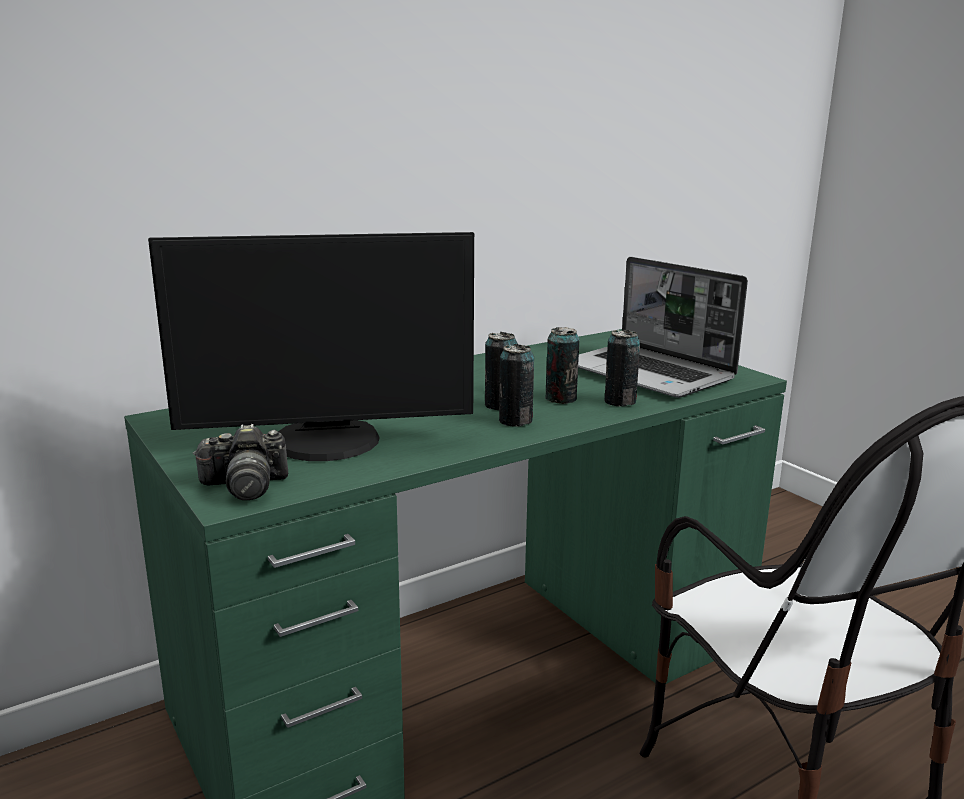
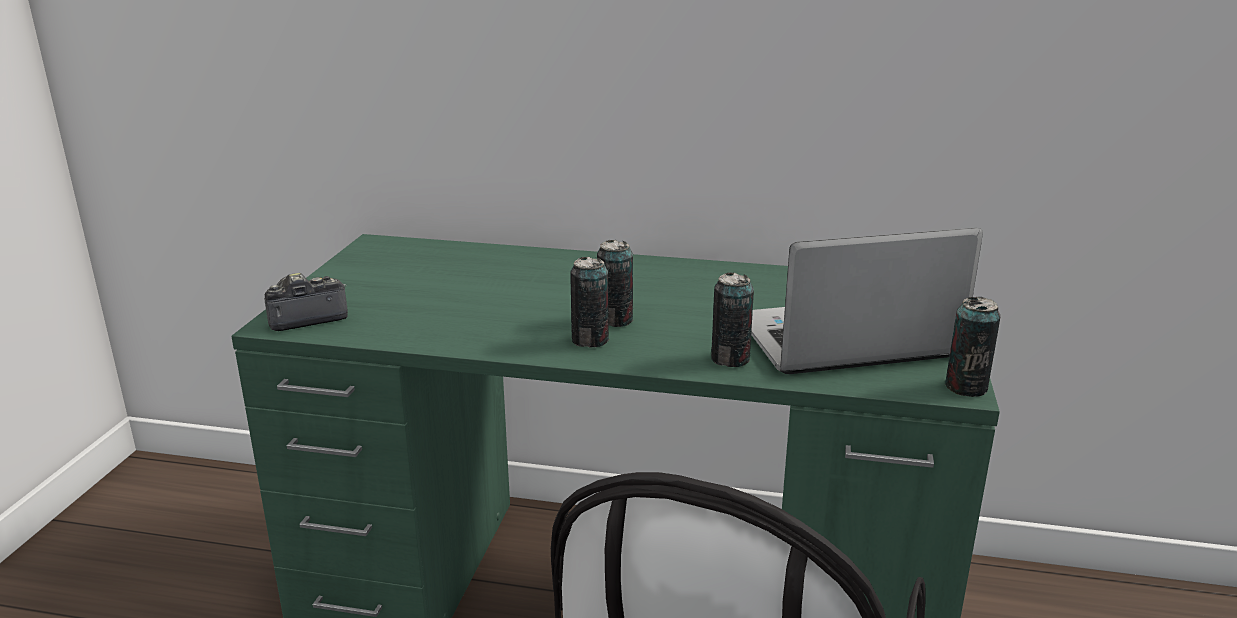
camera: 45 degrees right, 5 degrees up
monitor [148,232,474,461] -> none
camera [193,424,288,500] -> camera turned 120 degrees clockwise [264,273,348,331]
can [545,327,579,404] -> can moved to [945,297,1000,397]
laptop [578,257,748,398] -> laptop turned 75 degrees clockwise [751,228,983,374]

